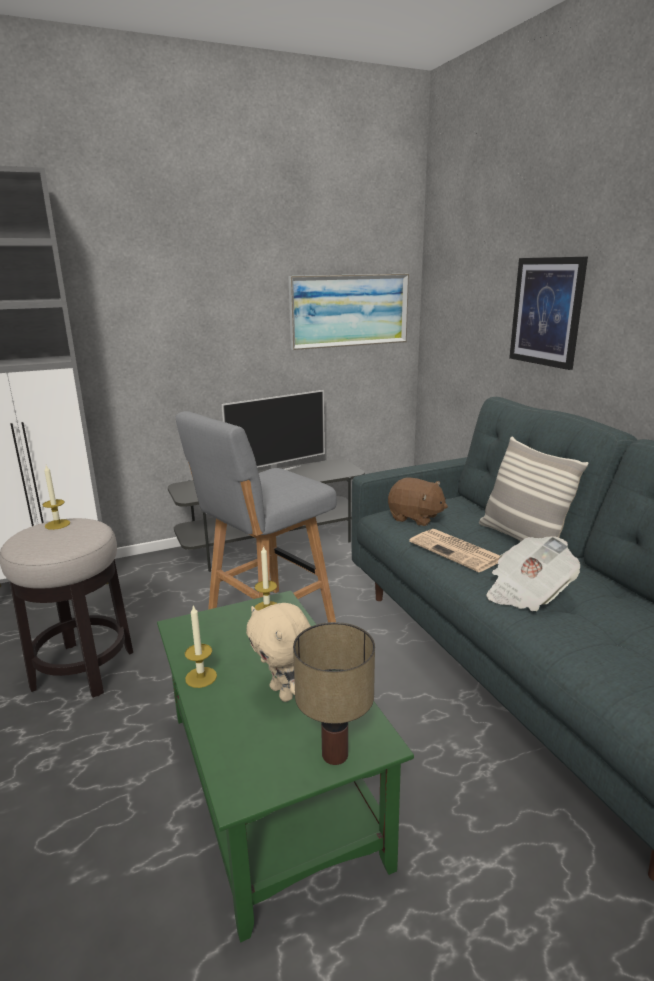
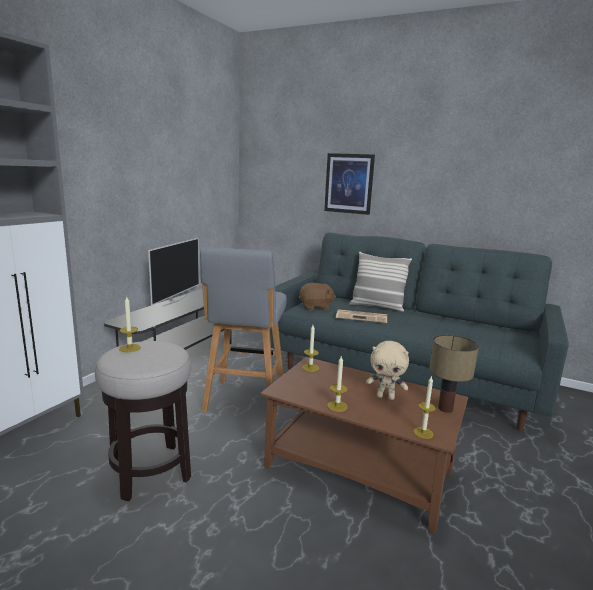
camera: 40 degrees left, 5 degrees down
green coffee table [157,591,414,942] -> brown coffee table [260,357,468,533]
picture [288,274,409,350] -> none
newspaper [486,536,580,611] -> none
none -> candle [414,375,436,439]

